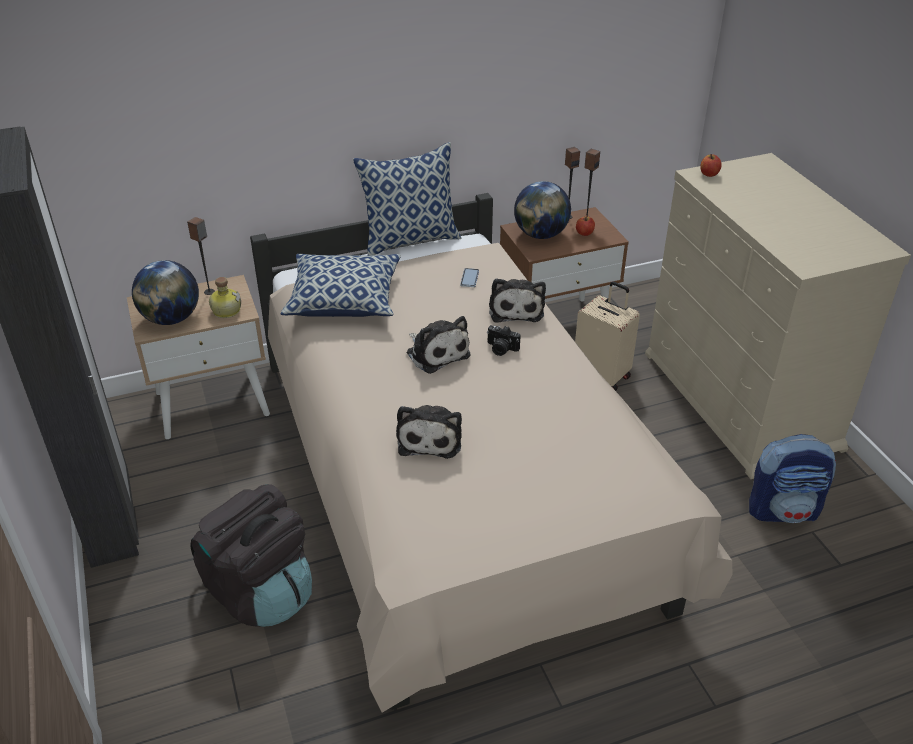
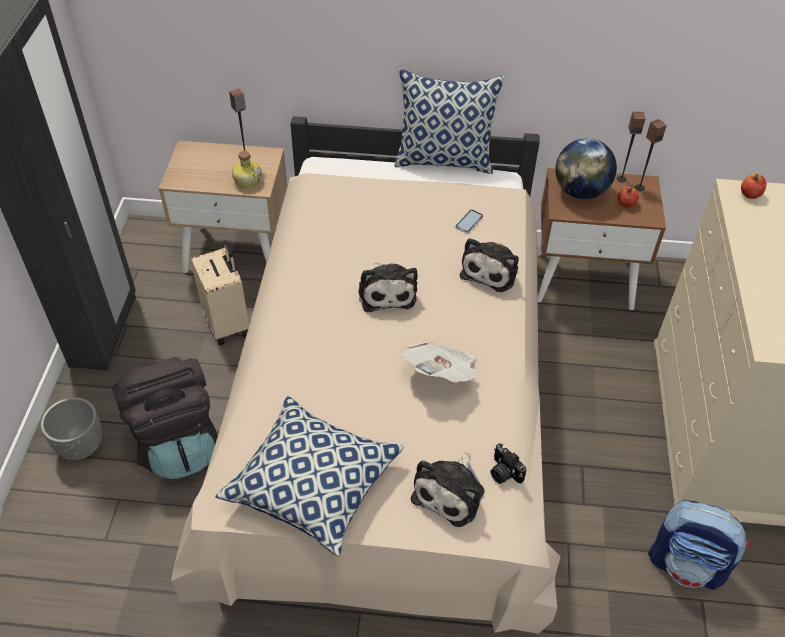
camera: 25 degrees right, 10 degrees up
globe [132,260,199,325] -> none
pillow [281,254,401,317] -> pillow moved to [216,396,404,556]
plush toy [396,405,462,459] -> plush toy moved to [411,452,484,527]
camera [487,325,521,356] -> camera moved to [490,443,527,484]
beige suitcase [575,281,640,391] -> beige suitcase moved to [191,240,249,345]
none -> grey planter [40,397,102,460]
none -> newspaper [402,341,477,383]

